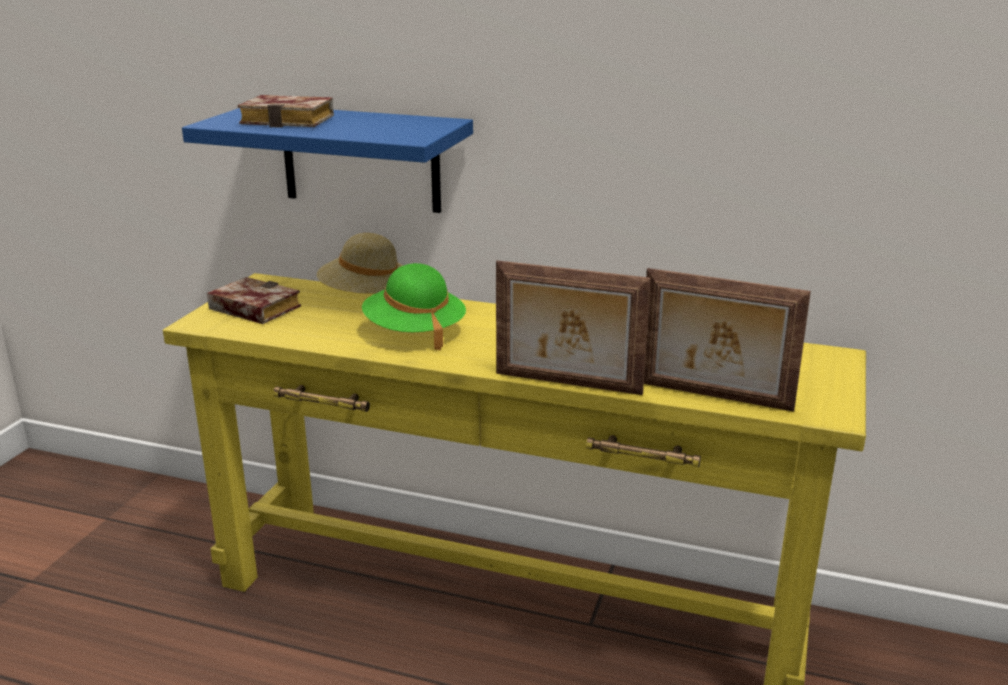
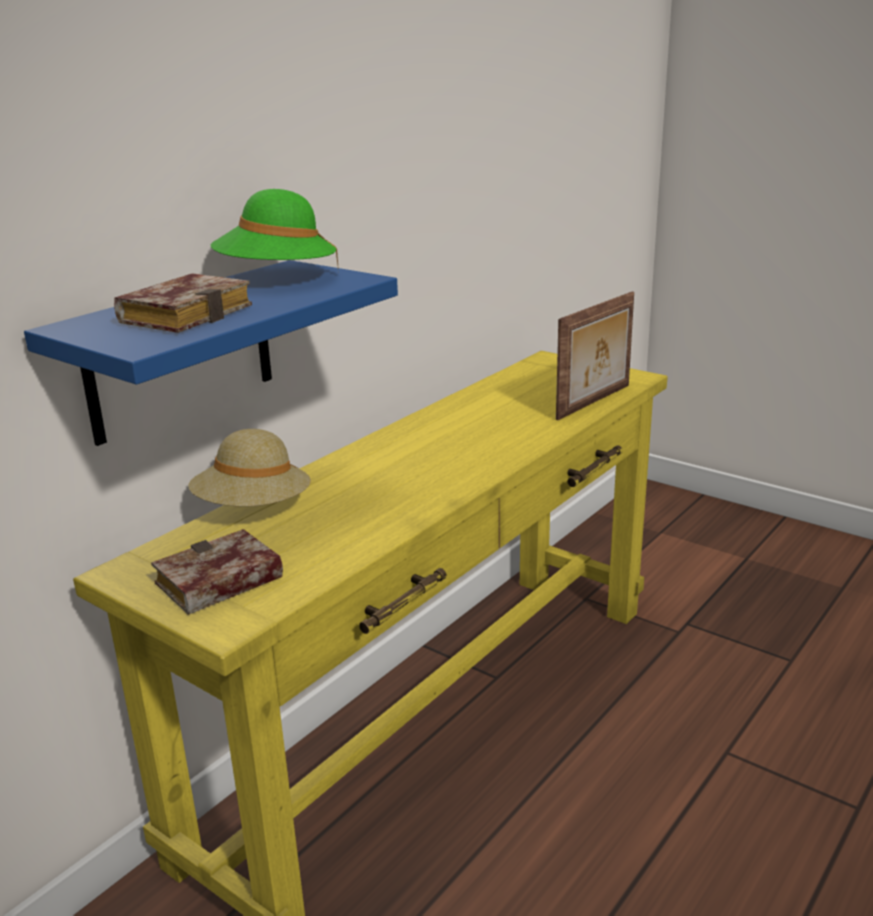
camera: 70 degrees left, 0 degrees up
green hat [362,263,466,350] -> green hat moved to [211,189,339,270]
picture frame [496,260,651,395] -> none

